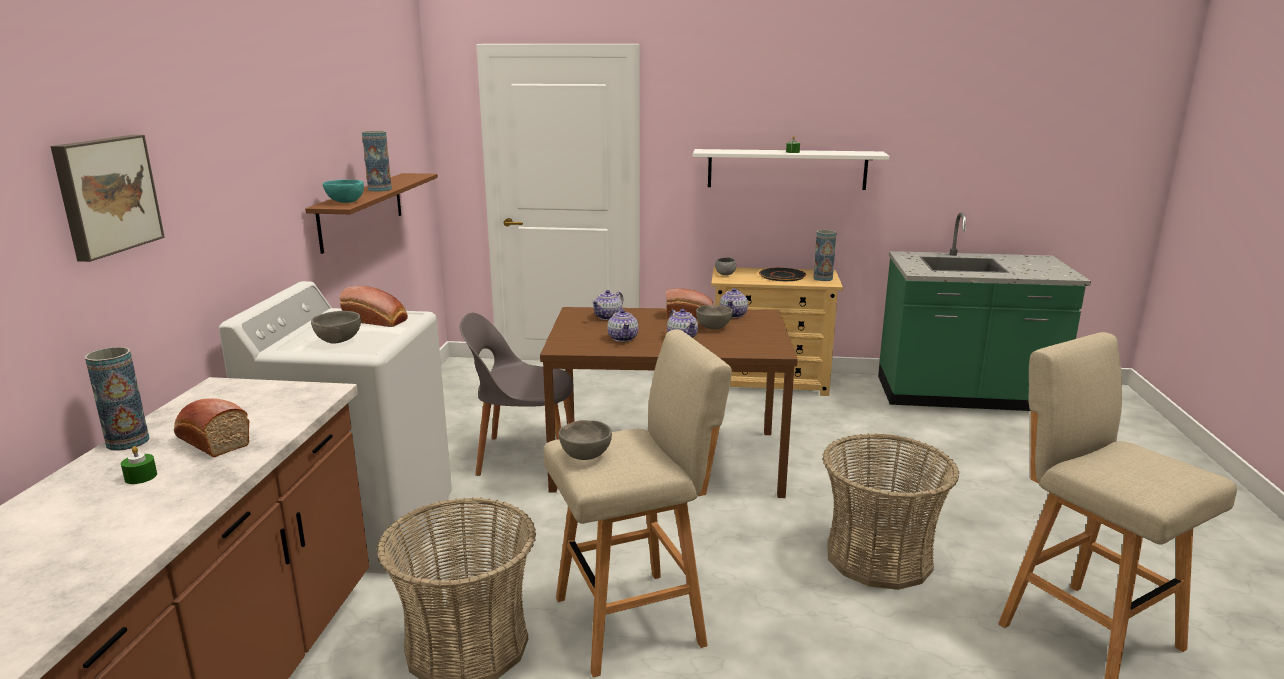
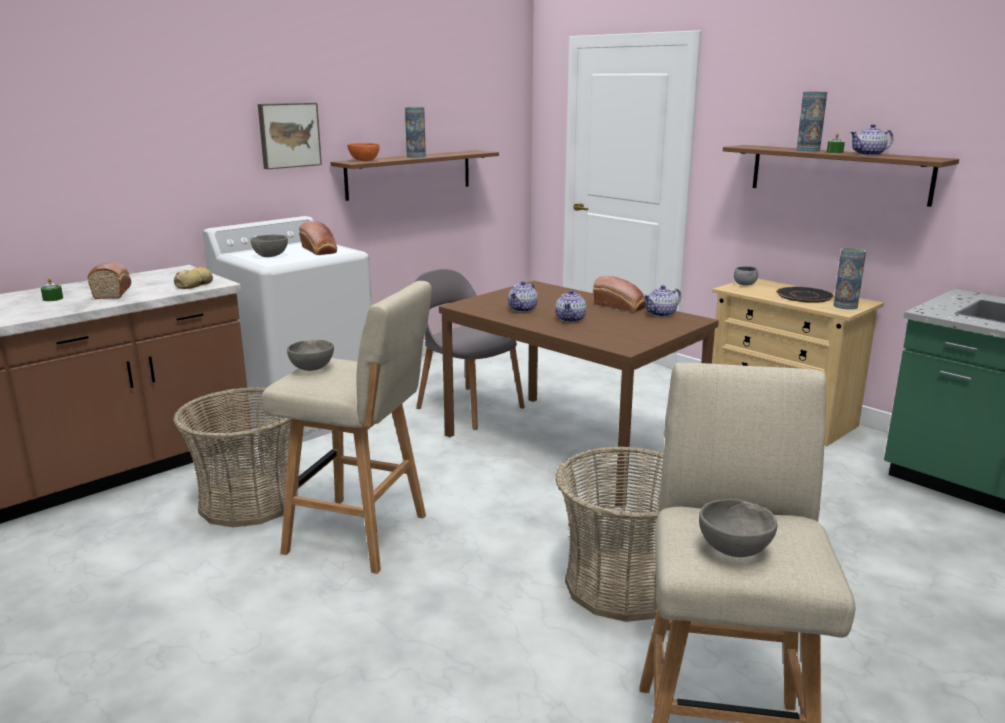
camera: 40 degrees right, 0 degrees up
picture [50,135,165,262] -> picture moved to [258,103,322,169]
vase [85,347,150,451] -> vase moved to [796,92,827,152]
turquoise bowl [323,180,364,203] -> orange bowl [347,143,380,161]
teapot [592,290,623,320] -> teapot moved to [850,124,893,156]
white shelf [693,149,890,190] -> brown shelf [723,145,959,207]
grey bowl [696,305,733,329] -> grey bowl moved to [699,499,777,557]
none -> bread [174,267,213,289]

